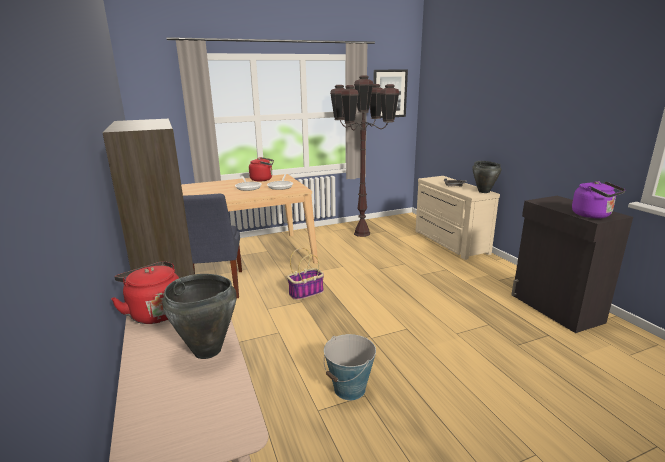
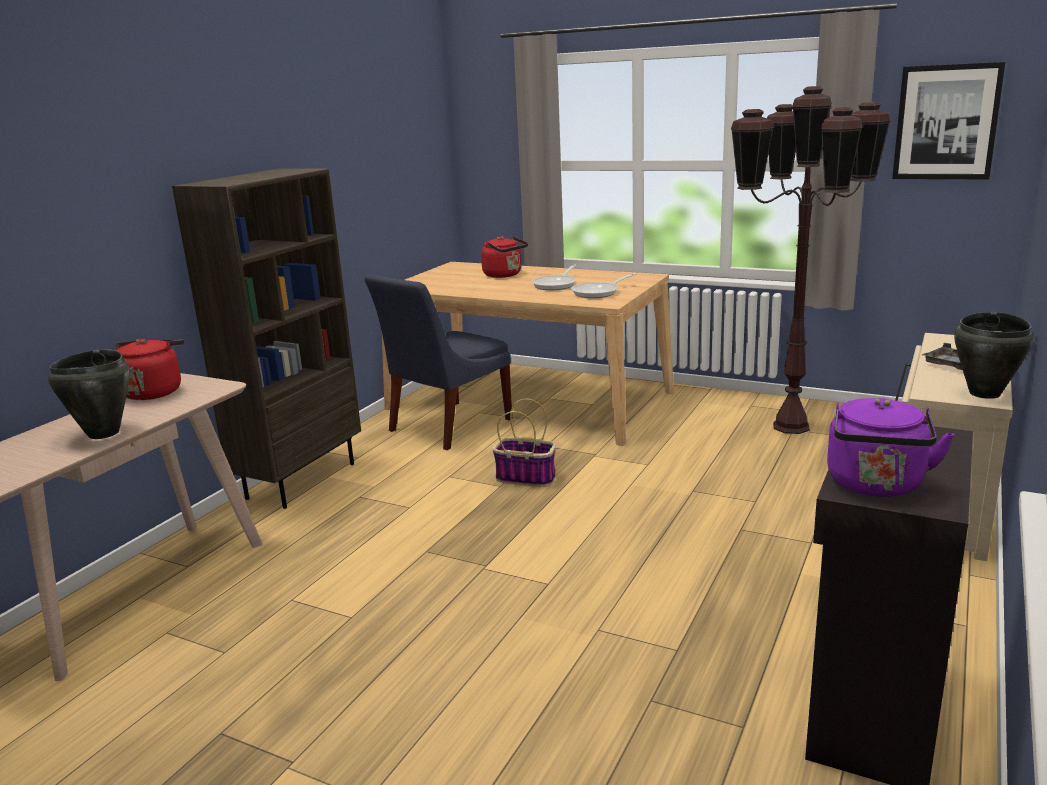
camera: 50 degrees right, 0 degrees up
red kettle [249,157,274,181] -> red kettle moved to [481,236,528,278]
bucket [324,334,376,400] -> none

